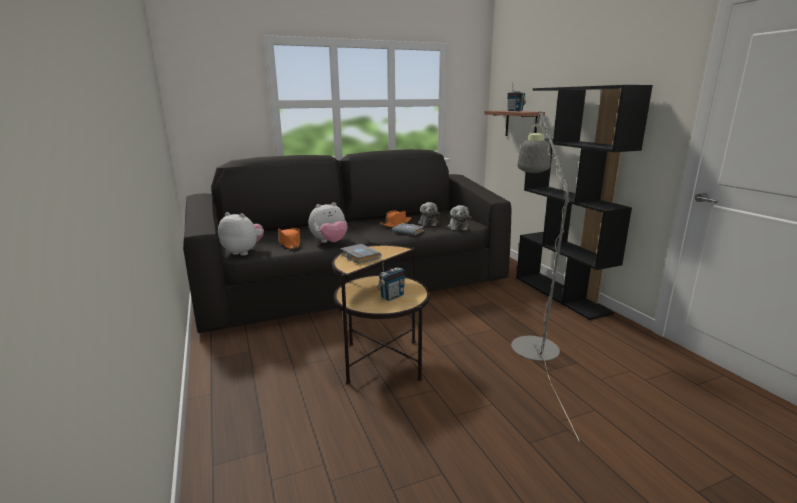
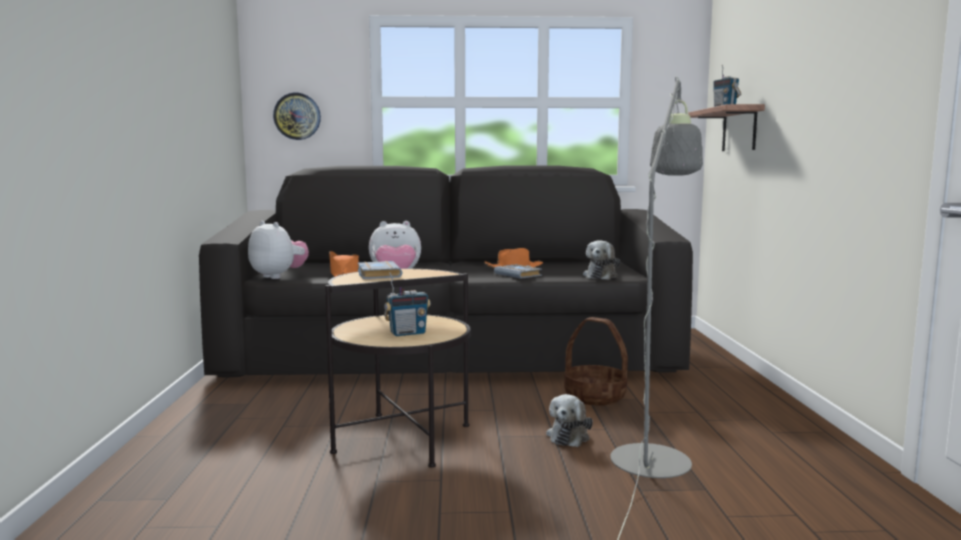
camera: 20 degrees right, 10 degrees down
plush toy [418,202,441,226] -> plush toy moved to [546,394,593,447]
black bookcase [517,85,653,320] -> none
none -> wall clock [273,93,321,140]
none -> basket [564,317,628,406]

